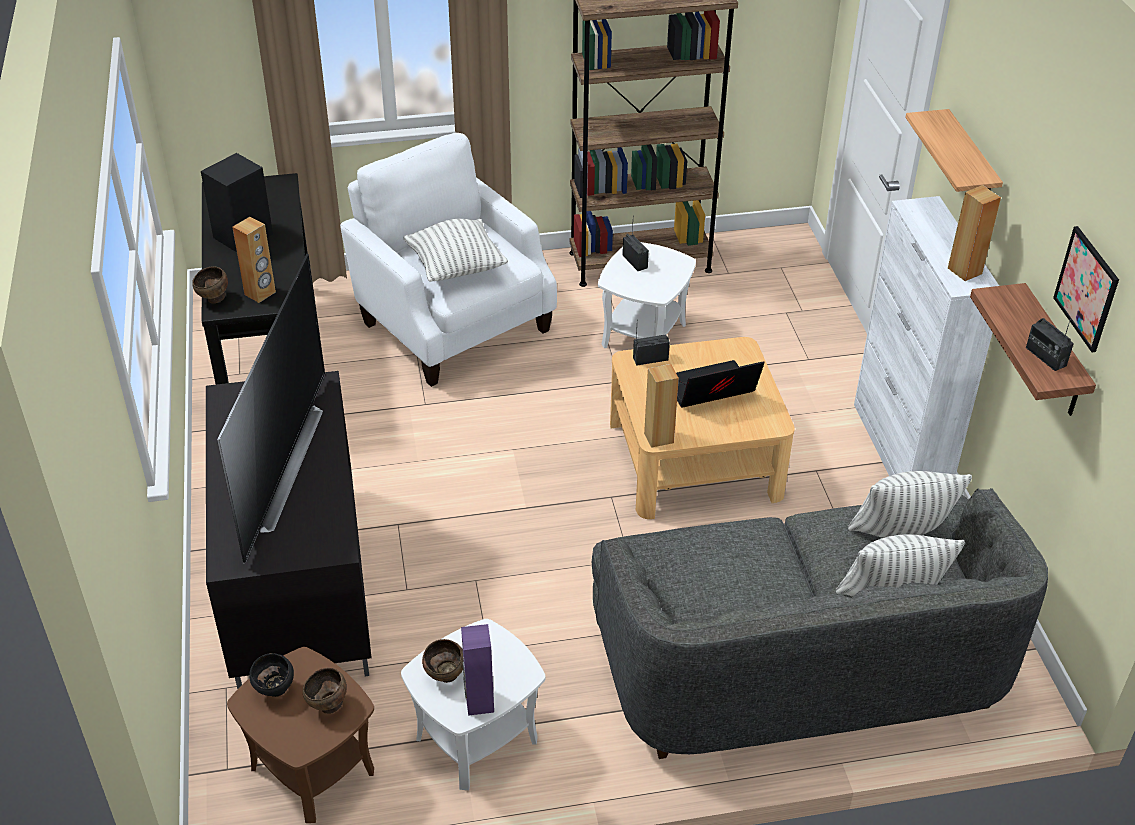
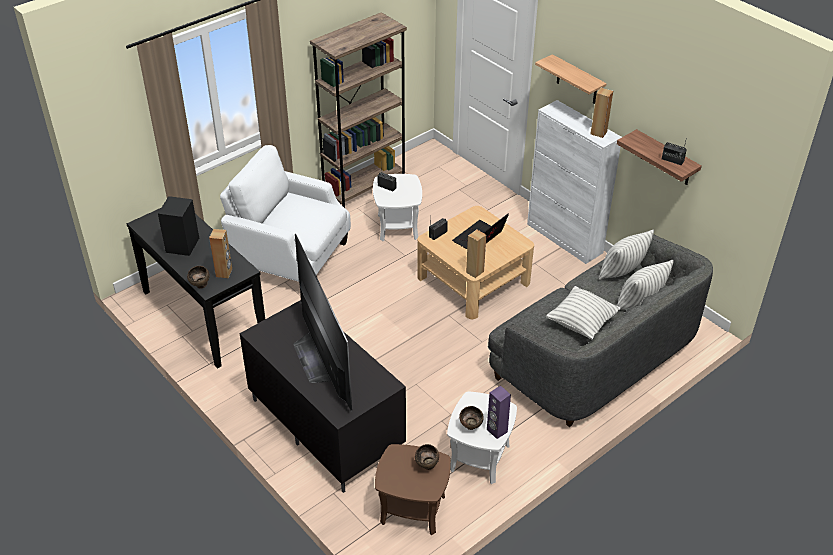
camera: 30 degrees left, 0 degrees up
black bowl [249,653,294,697] -> none
pillow [403,219,508,282] -> pillow moved to [546,286,621,340]
picture [1053,226,1119,352] -> none

